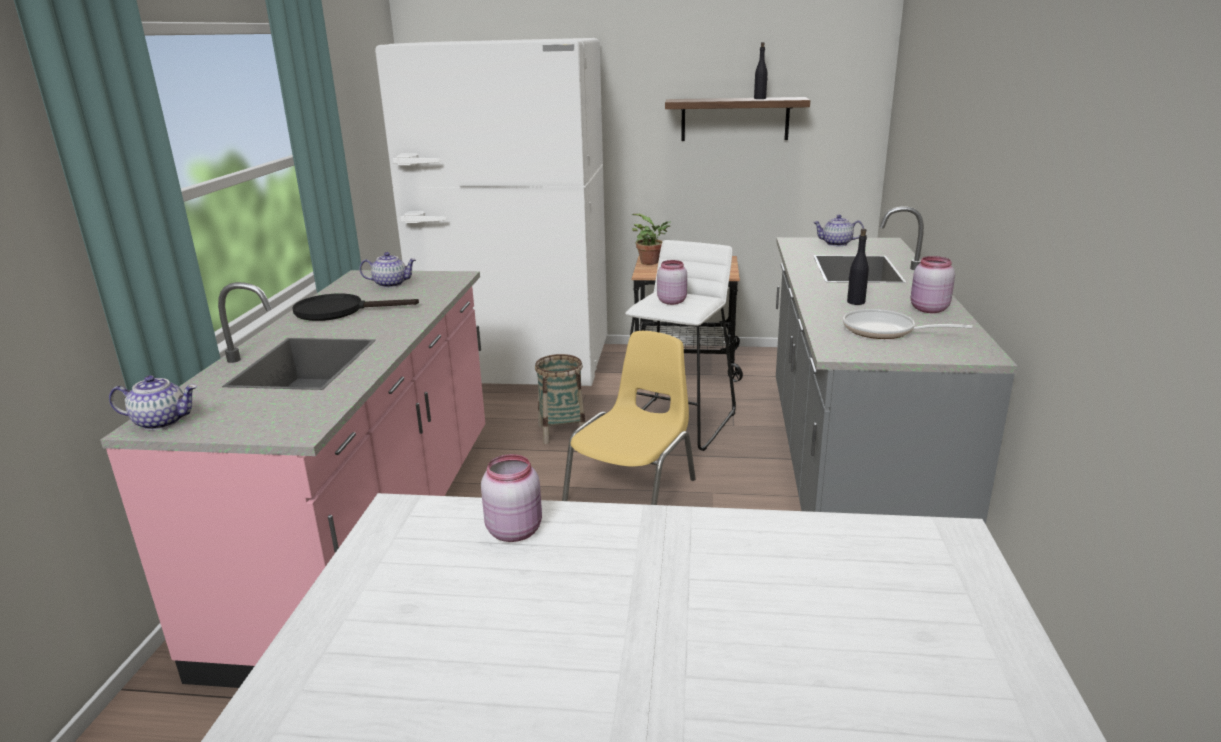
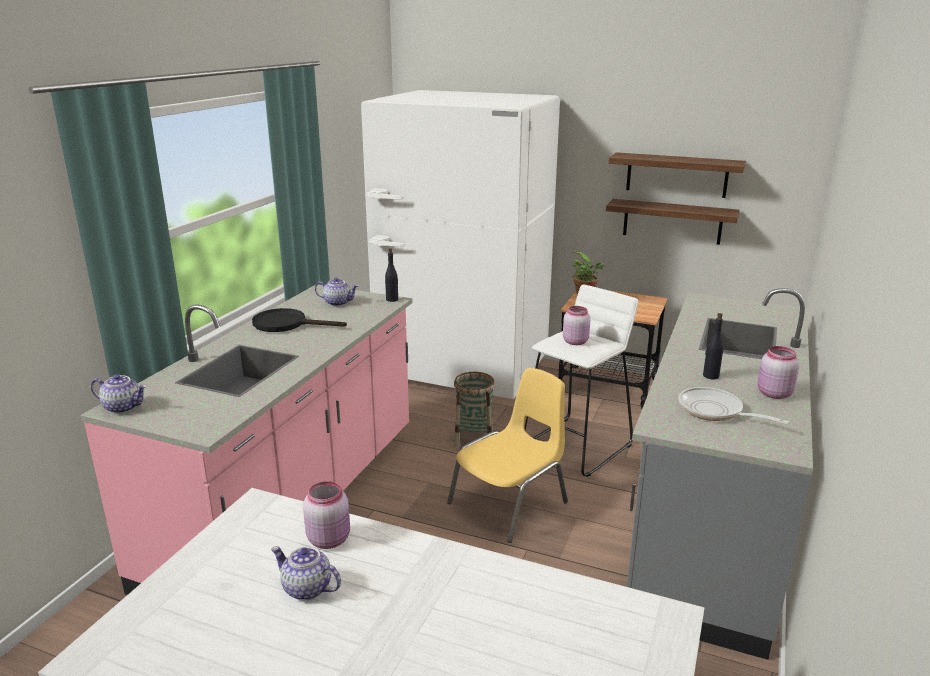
camera: 15 degrees right, 0 degrees up
black bottle [754,42,767,99] -> black bottle moved to [385,248,398,302]
teapot [813,215,864,246] -> teapot moved to [271,546,341,601]
none -> shelf [606,199,740,245]

